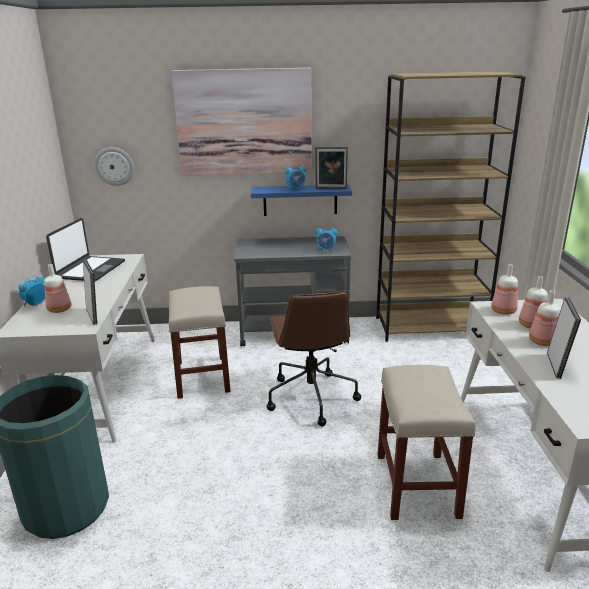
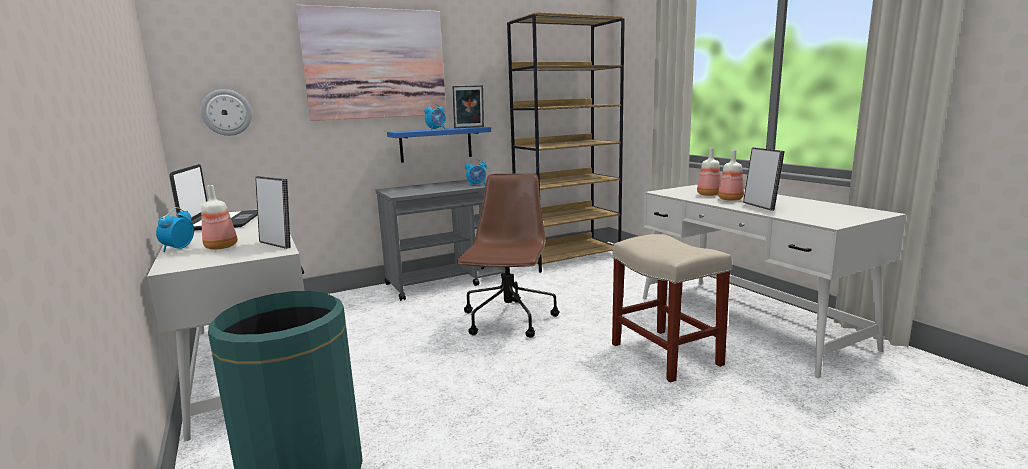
camera: 25 degrees left, 10 degrees down
beige stool [169,286,231,399] -> none
brown office chair [266,290,361,426] -> brown office chair turned 135 degrees counterclockwise [457,173,560,338]
bottle [491,264,518,315] -> none

